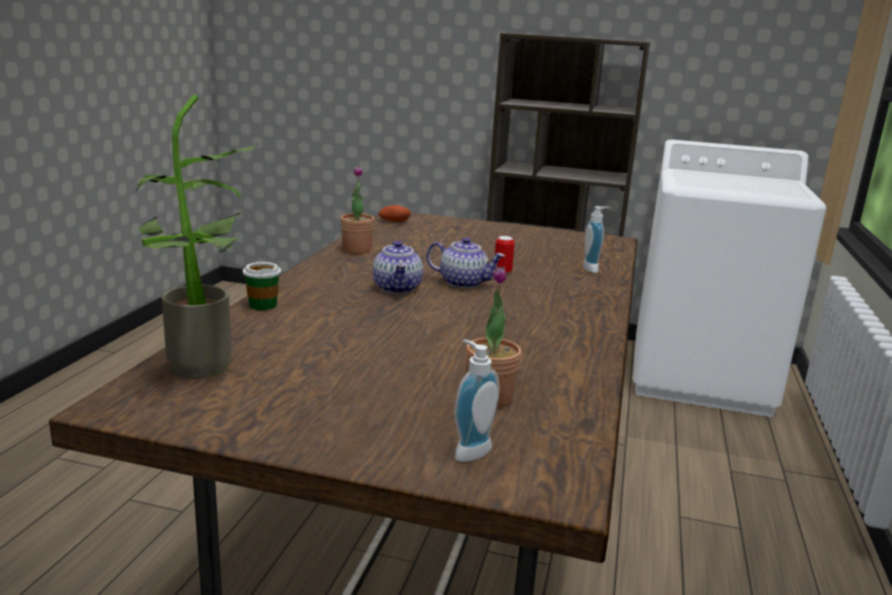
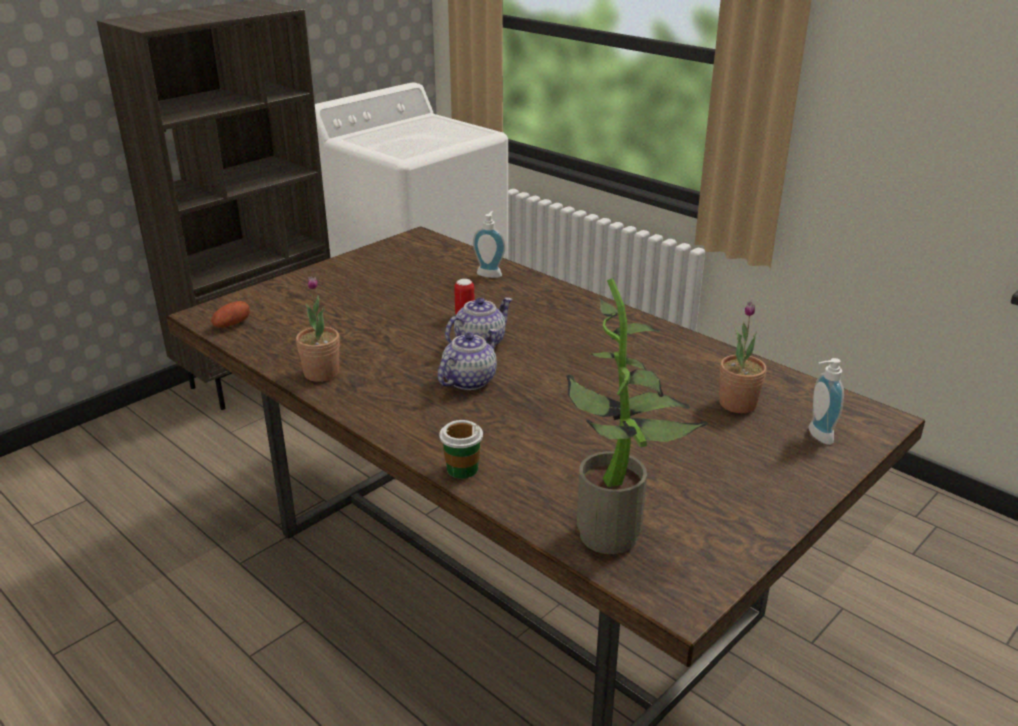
camera: 60 degrees left, 10 degrees up
teapot [373,241,423,294] -> teapot turned 75 degrees counterclockwise [438,329,498,390]

